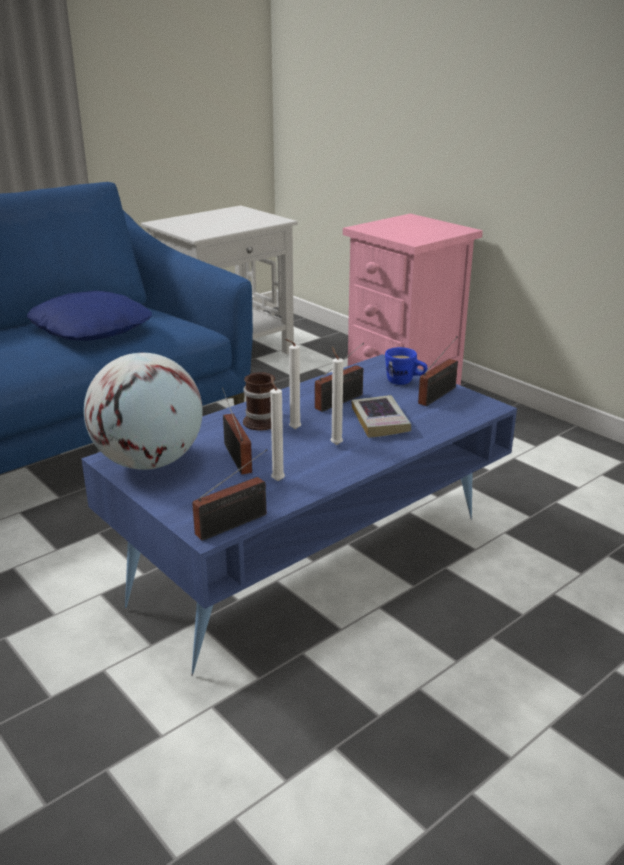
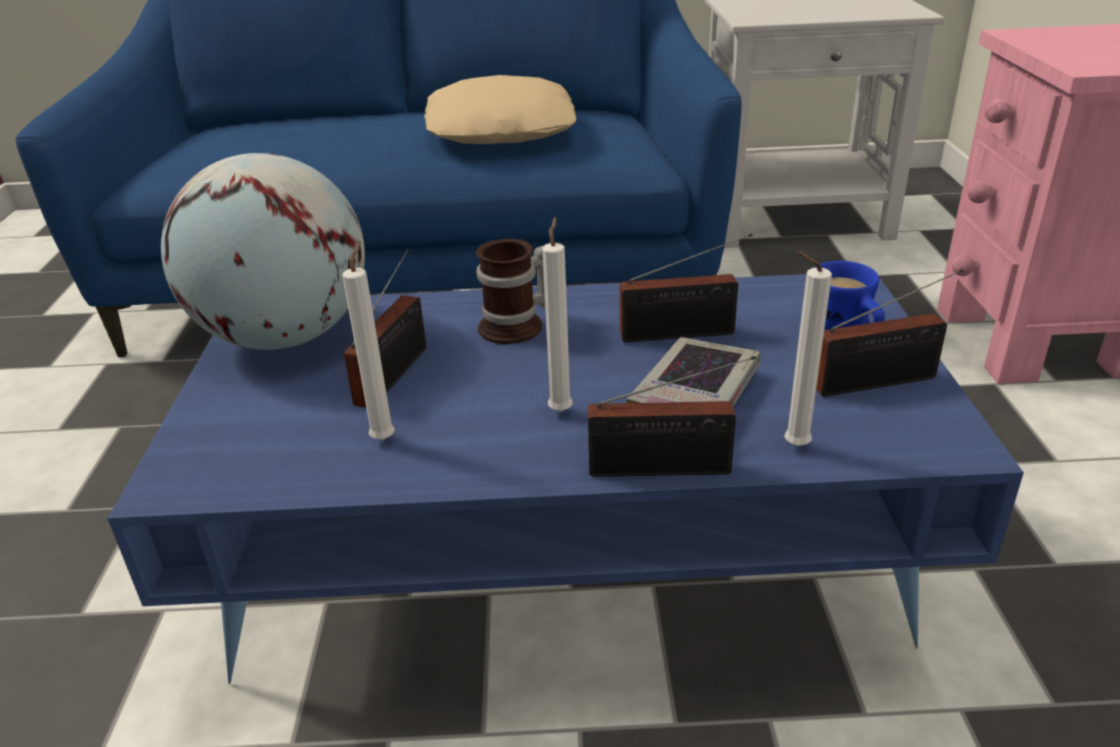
camera: 40 degrees right, 5 degrees up
blue pillow [27,291,152,341] -> beige pillow [424,75,576,144]
radio [192,449,267,541] -> radio moved to [588,356,756,477]
white candle [285,339,301,429] -> white candle moved to [784,251,832,446]

